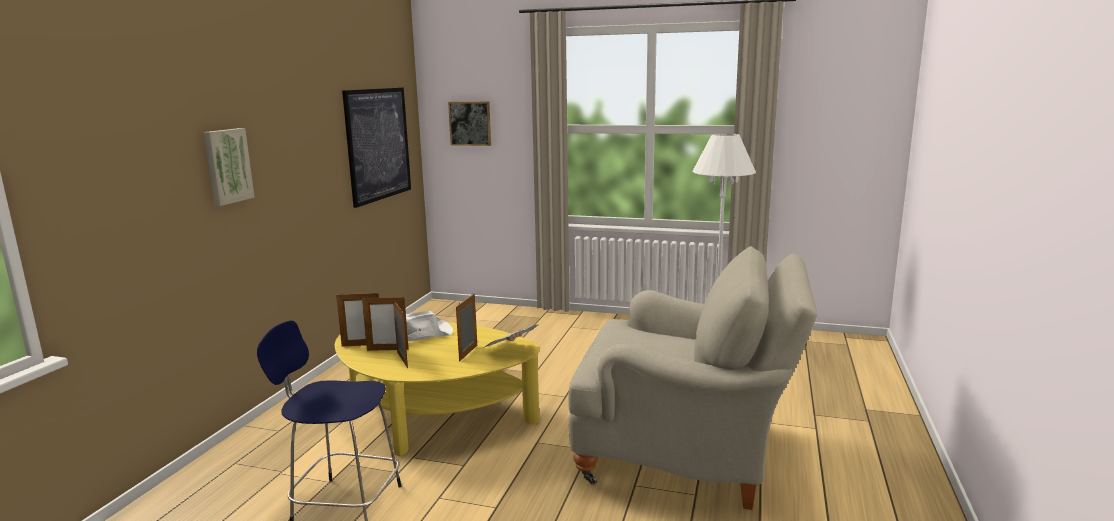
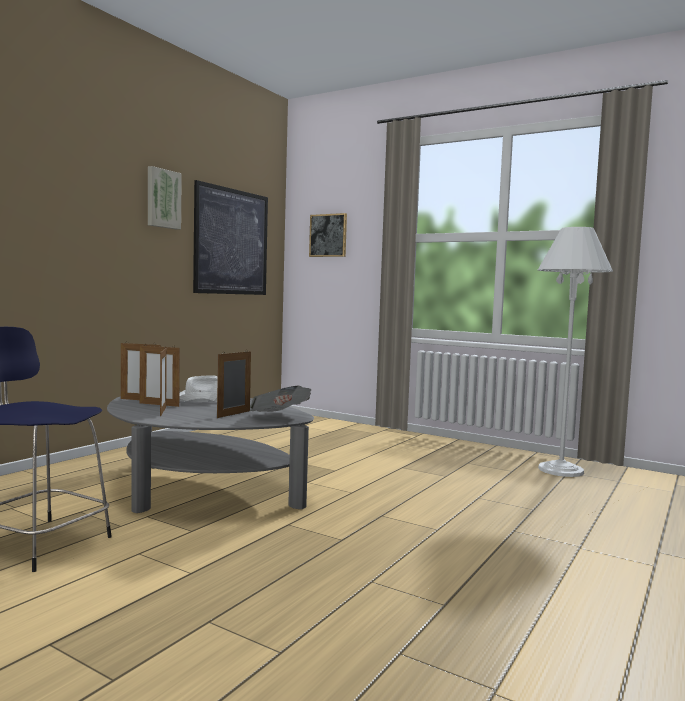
camera: 15 degrees right, 10 degrees down
picture [204,128,255,206] -> picture moved to [148,166,182,230]
yellow coffee table [335,322,540,456] -> grey coffee table [107,392,314,513]
beige armchair [568,246,817,510] -> none

